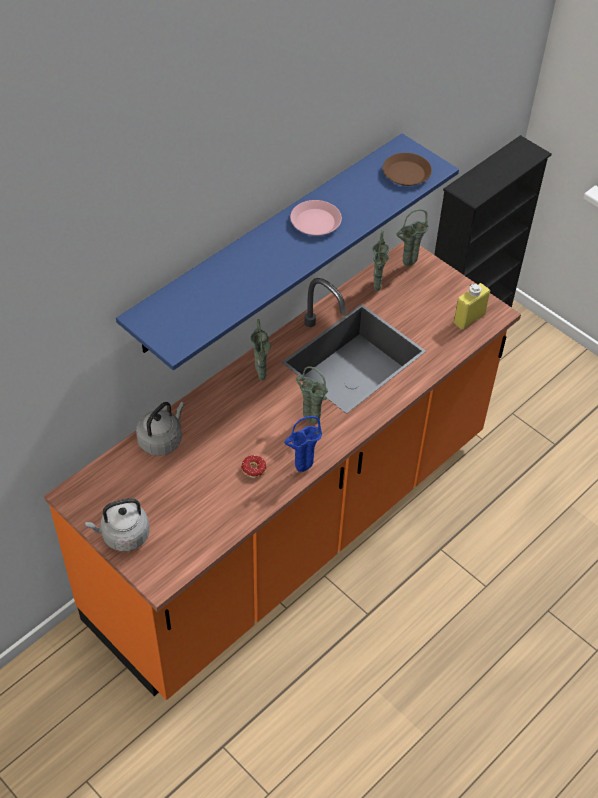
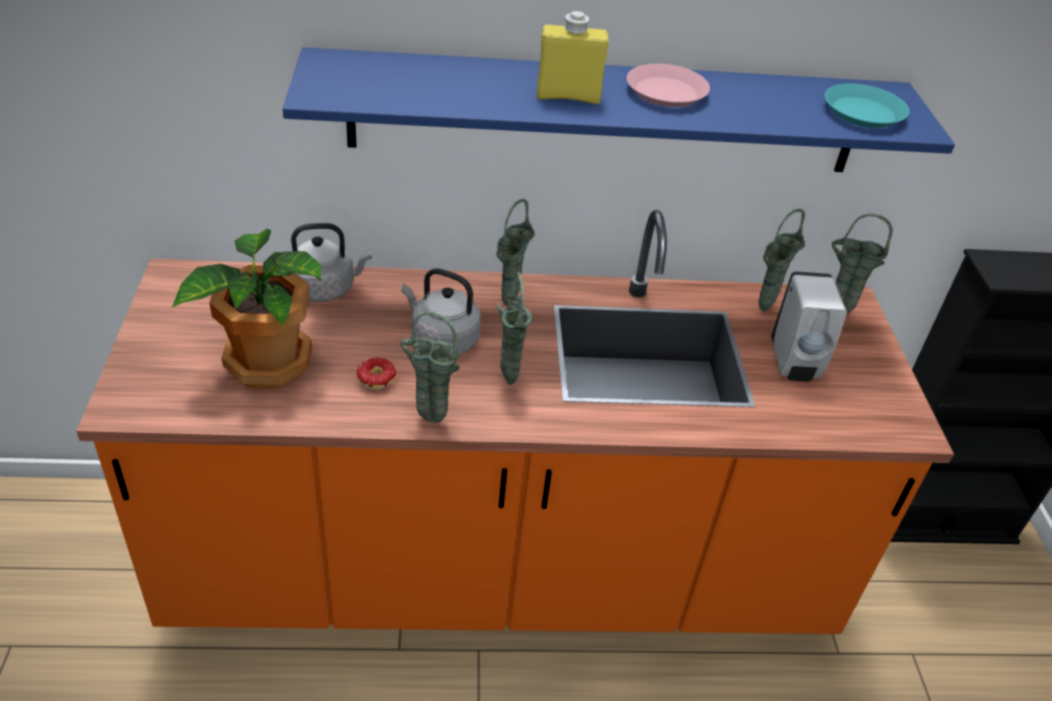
camera: 40 degrees right, 10 degrees down
grey kettle [85,498,150,552] -> grey kettle moved to [401,268,481,354]
blue vase [284,416,322,472] -> green vase [400,311,461,423]
brown plate [383,153,432,186] -> turquoise plate [825,84,909,128]
yellow bottle [454,283,490,330] -> yellow bottle moved to [537,11,608,104]
none -> potted plant [172,229,321,389]
none -> white soap dispenser [771,271,847,381]

